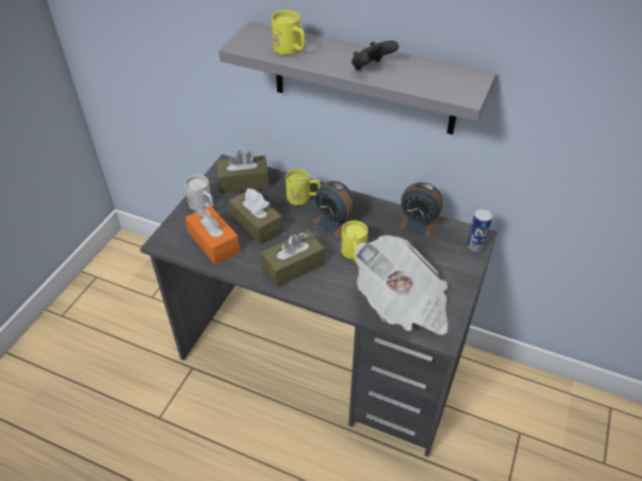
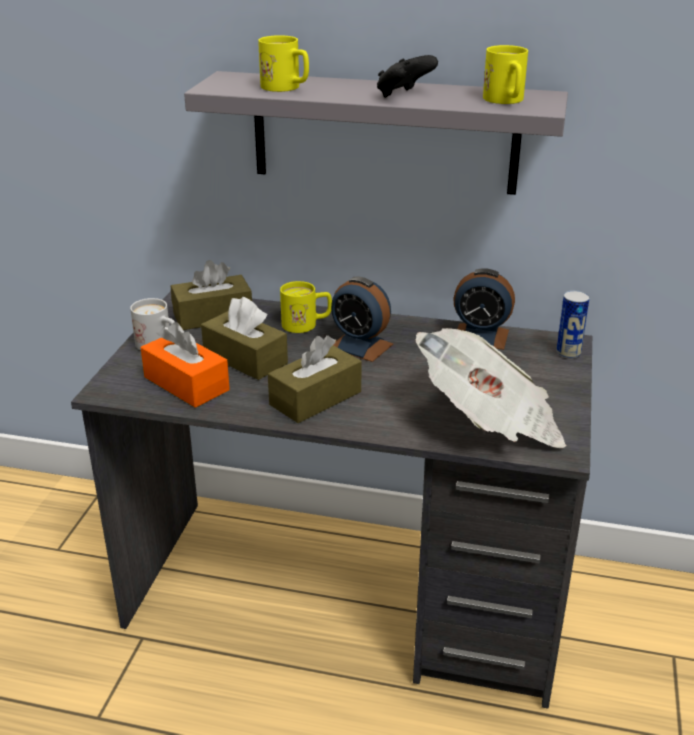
camera: 10 degrees left, 15 degrees down
yellow mug [341,221,368,262] -> yellow mug moved to [483,45,528,104]

